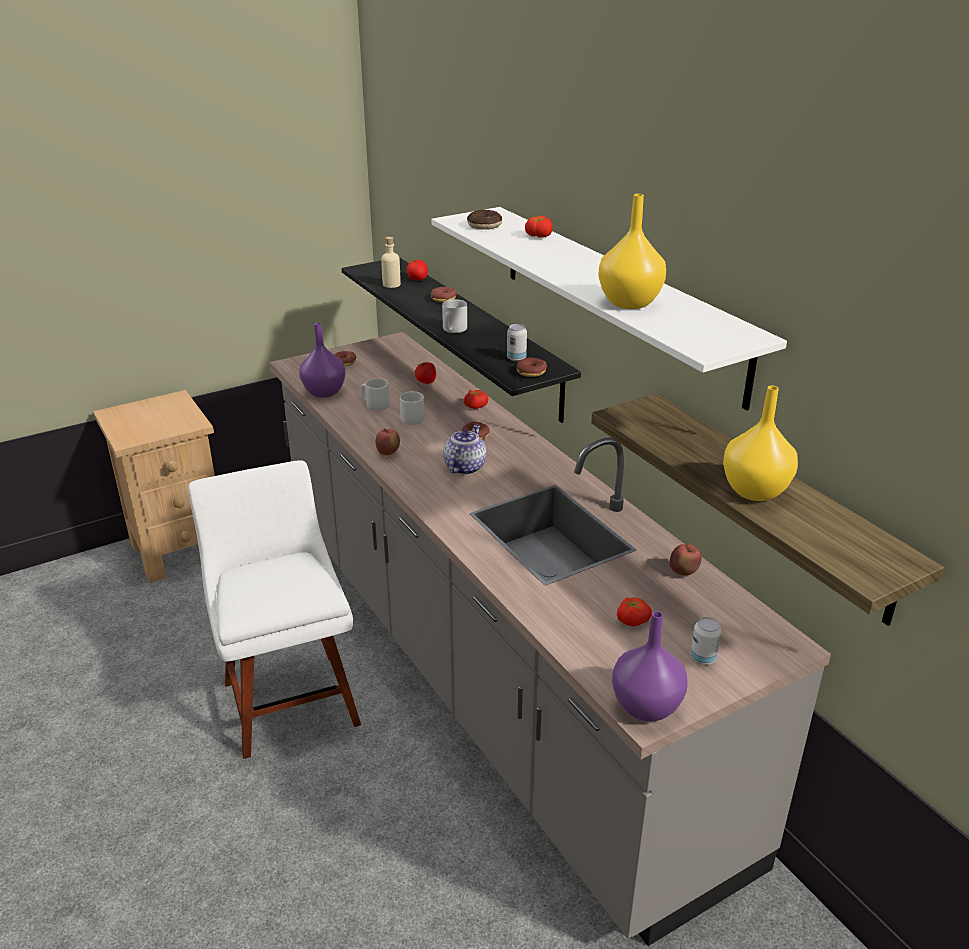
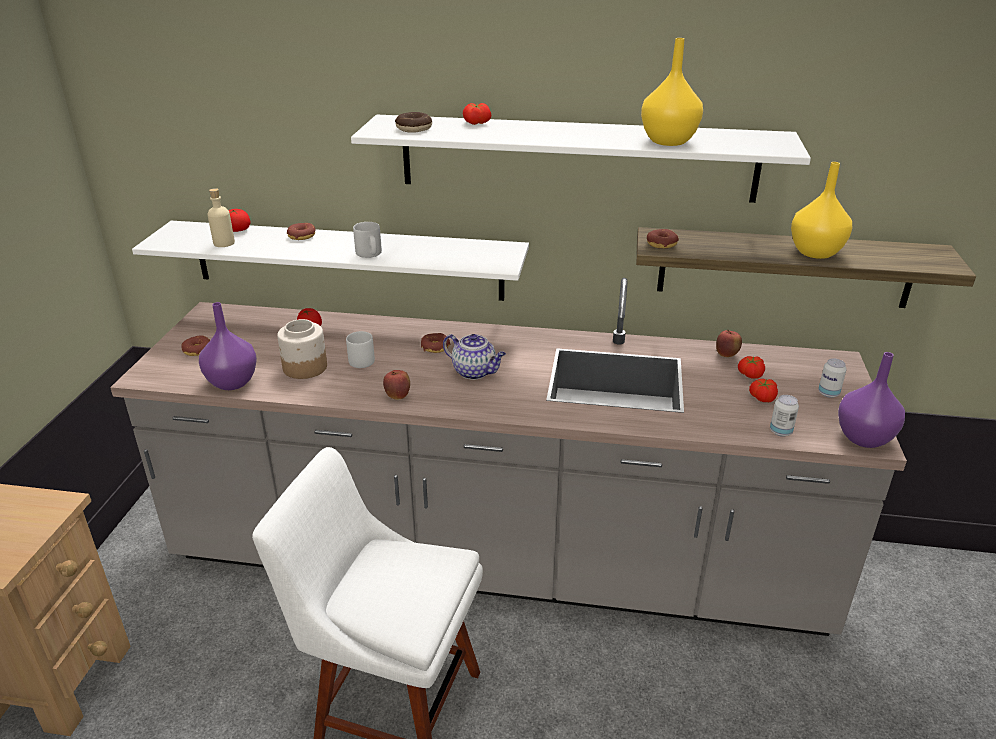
camera: 50 degrees left, 0 degrees up
black shelf [341,257,581,423] -> white shelf [132,221,529,301]
grey mug [361,378,390,411] -> jar [277,319,327,379]
teapot [443,425,487,475] -> teapot turned 150 degrees clockwise [443,334,506,380]
tomato [464,390,489,409] -> tomato moved to [738,356,765,379]
can [507,324,527,362] -> can moved to [770,395,799,437]
donut [516,358,547,377] -> donut moved to [647,229,679,248]

